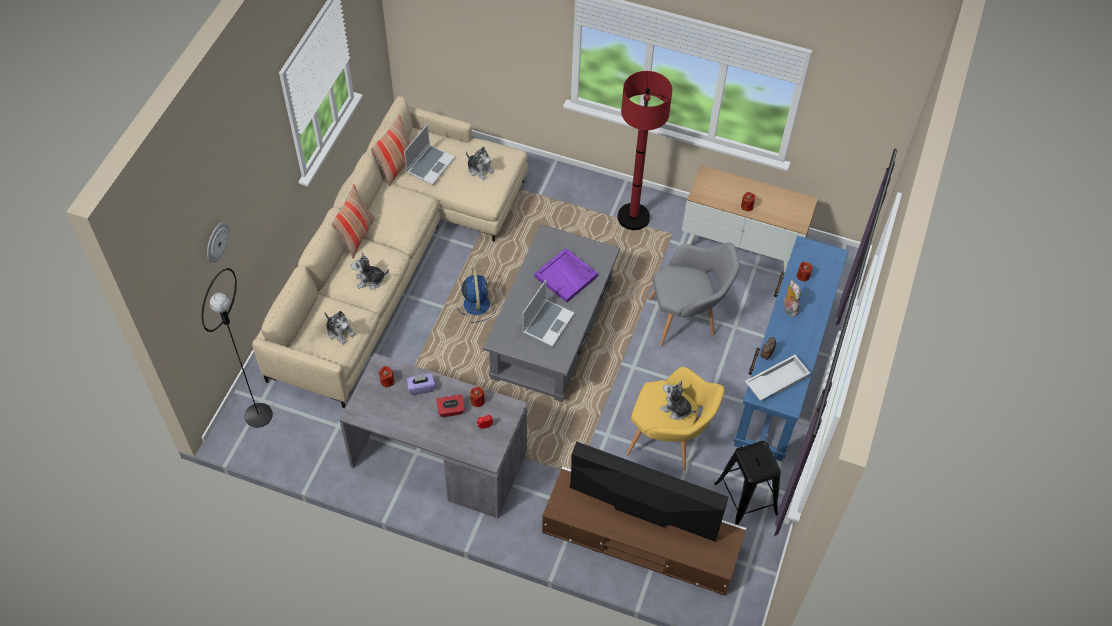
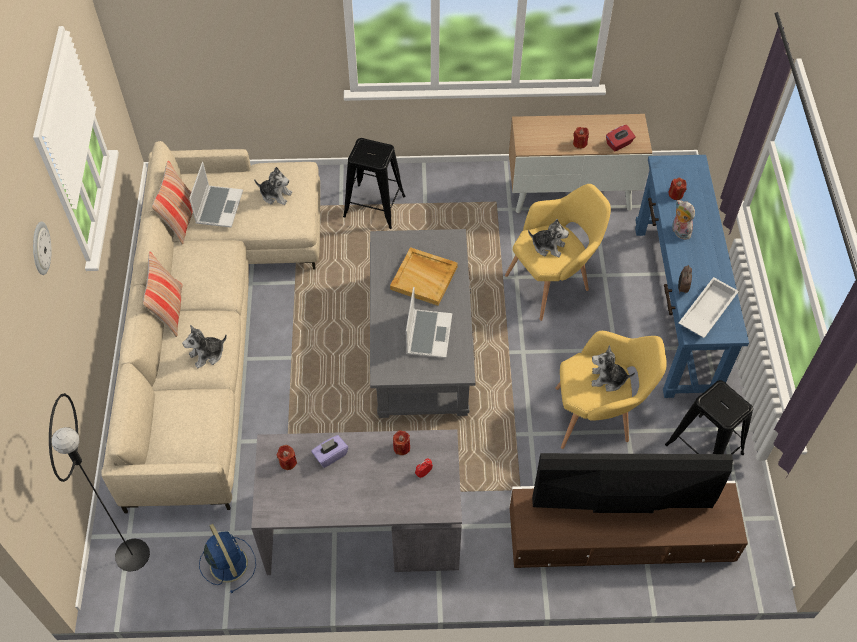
camera: 20 degrees left, 0 degrees up
wall clock [207,222,230,263] -> wall clock moved to [33,222,52,275]
plush toy [325,311,355,345] -> plush toy moved to [528,219,569,257]
red tissue box [436,395,465,417] -> red tissue box moved to [606,125,635,151]
blue fan [457,267,496,323] -> blue fan moved to [199,524,256,594]
purple tray [535,248,598,303] -> beige tray [390,247,458,306]
red floor lamp [617,71,672,230] -> none
grey armchair [649,242,740,347] -> yellow armchair [505,184,611,321]
none -> black stool [343,138,406,229]

